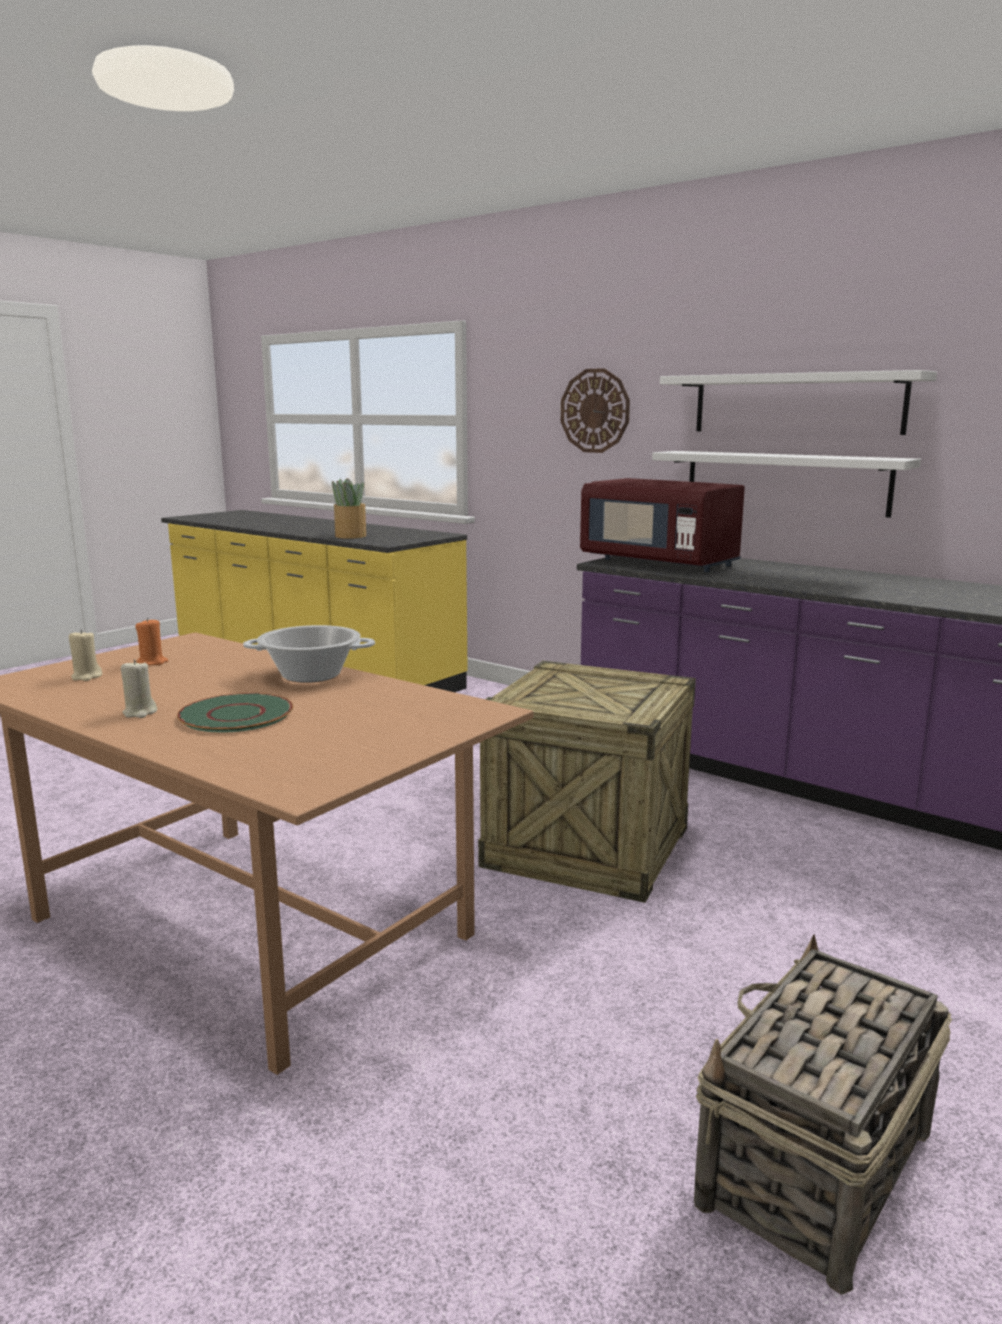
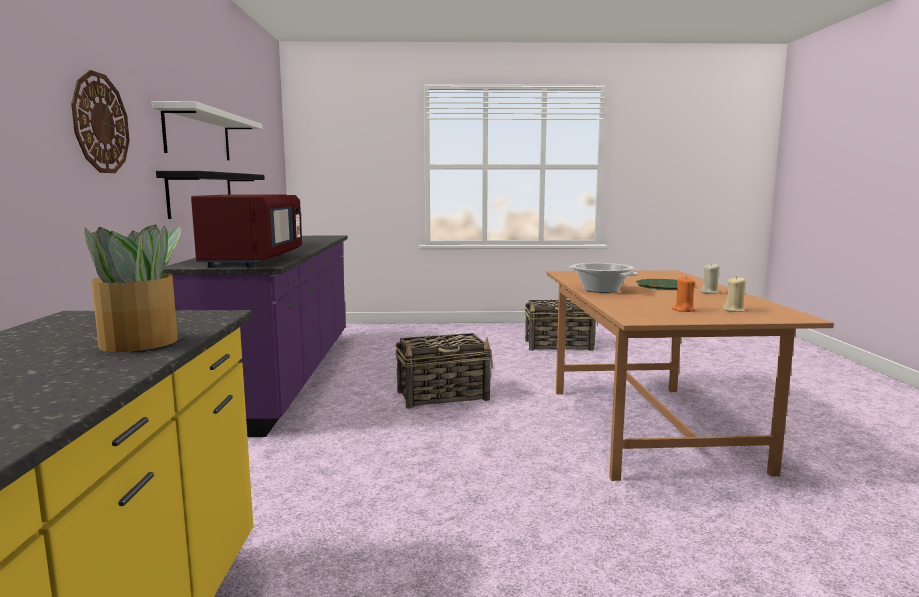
camera: 130 degrees left, 5 degrees down
crate [478,661,696,903] -> basket [395,333,493,409]
white shelf [652,451,921,518] -> black shelf [156,171,265,219]

